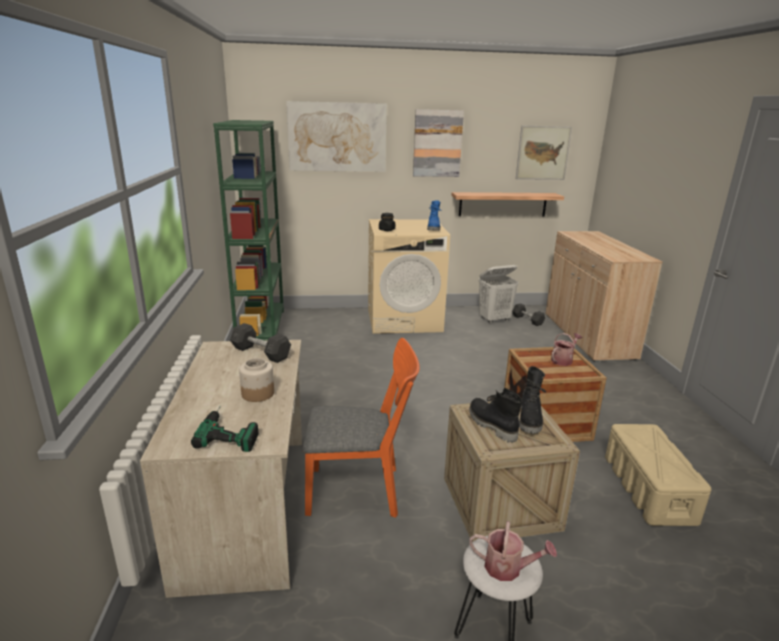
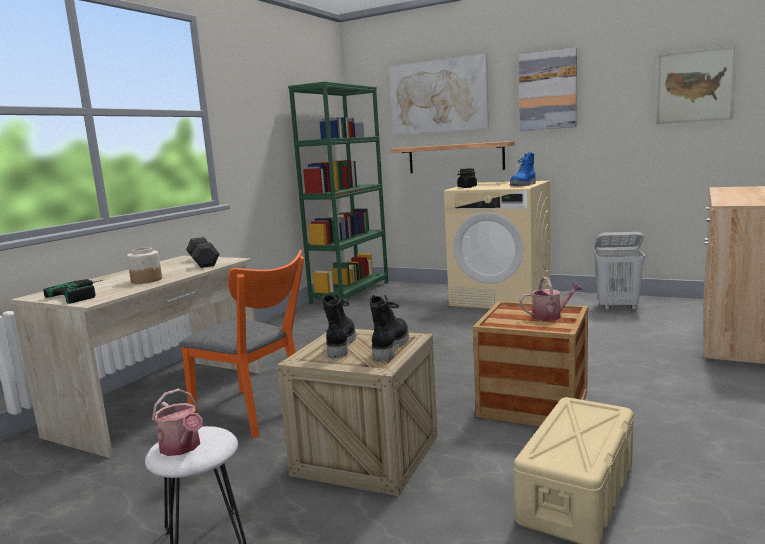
camera: 35 degrees right, 10 degrees down
shelf [451,192,564,217] -> shelf moved to [391,141,515,173]
grey dumbbell [512,303,545,326] -> none
black boot [519,366,546,434] -> black boot turned 150 degrees clockwise [370,294,409,362]

